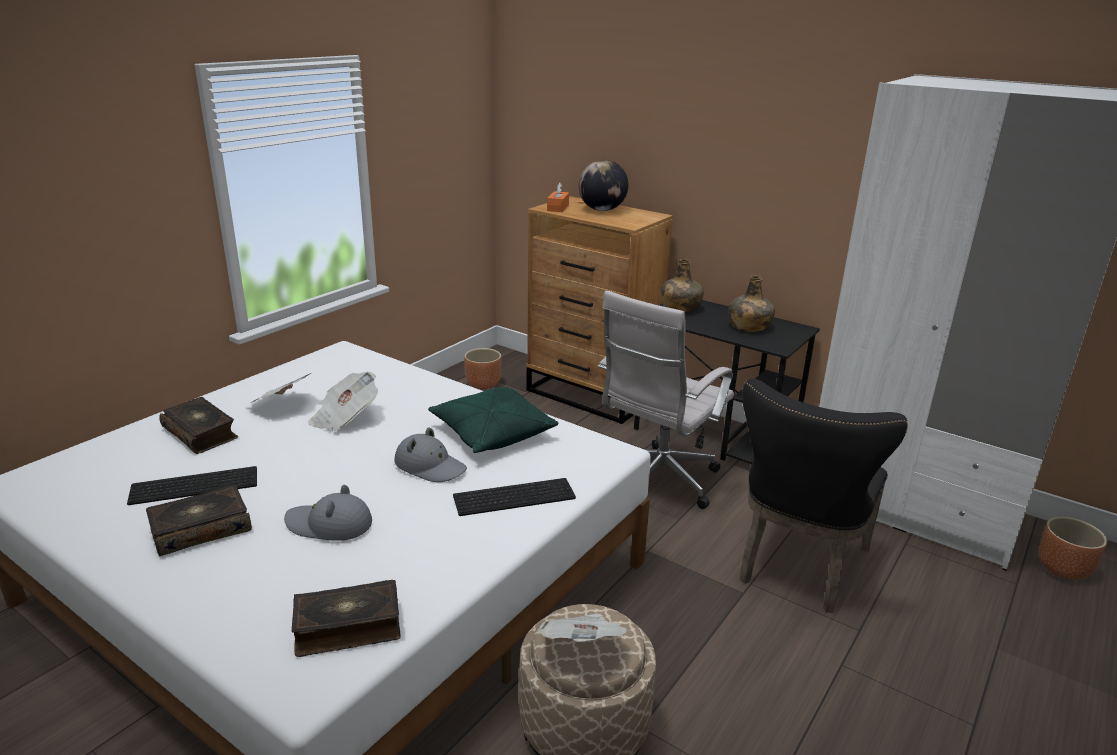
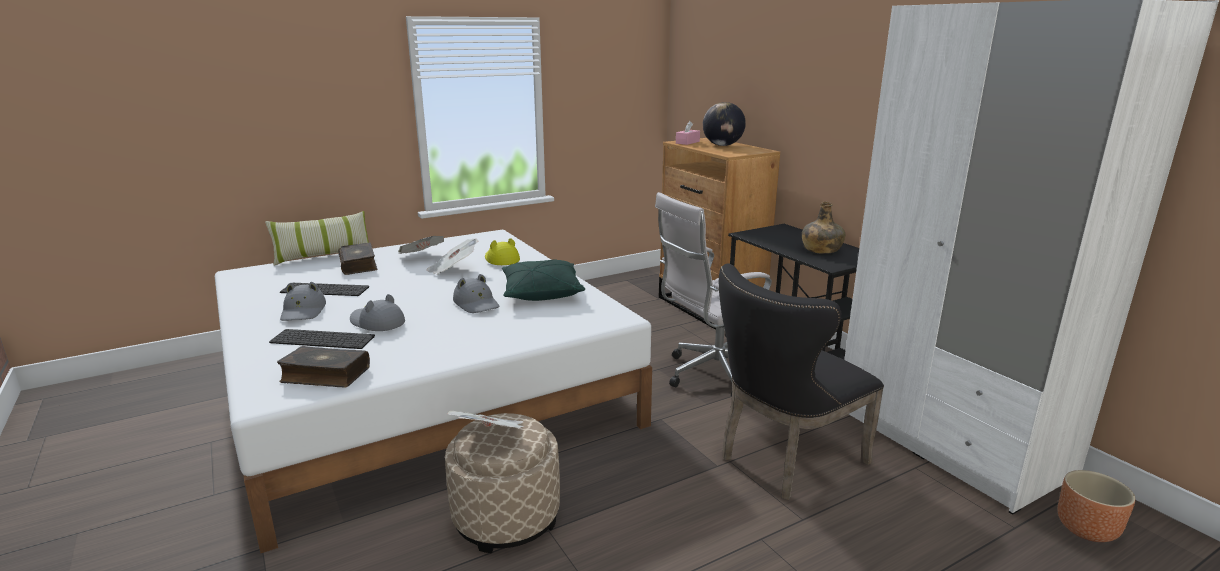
camera: 25 degrees right, 5 degrees down
book [146,485,252,556] -> grey hat [280,282,326,321]
keyboard [453,478,576,516] -> keyboard moved to [269,329,375,349]
brown planter [464,348,502,389] -> none
orange tissue box [547,183,569,212] -> pink tissue box [676,121,700,145]
green bottle [660,259,704,312] -> none
none -> pillow [265,211,369,266]
none -> yellow hat [485,238,520,265]

